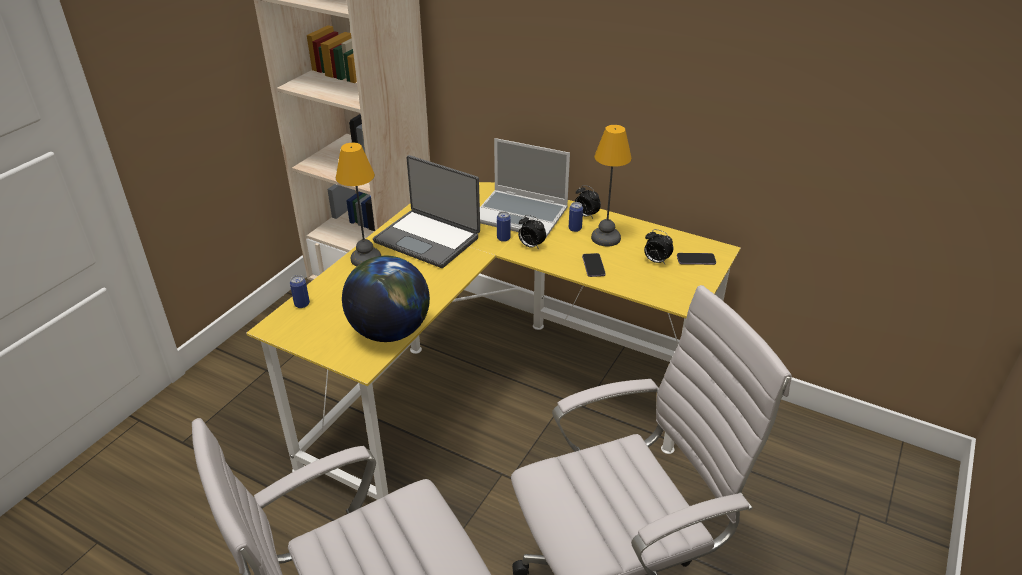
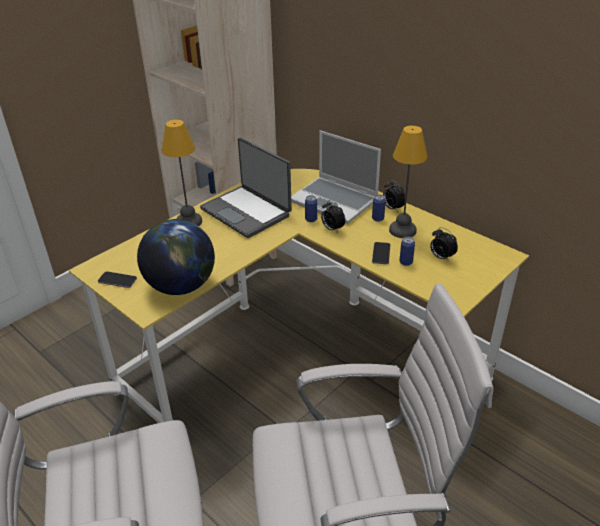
camera: 15 degrees right, 0 degrees up
can [290,275,310,308] -> can moved to [399,236,415,266]
phone [677,253,716,265] -> phone moved to [98,271,137,288]

